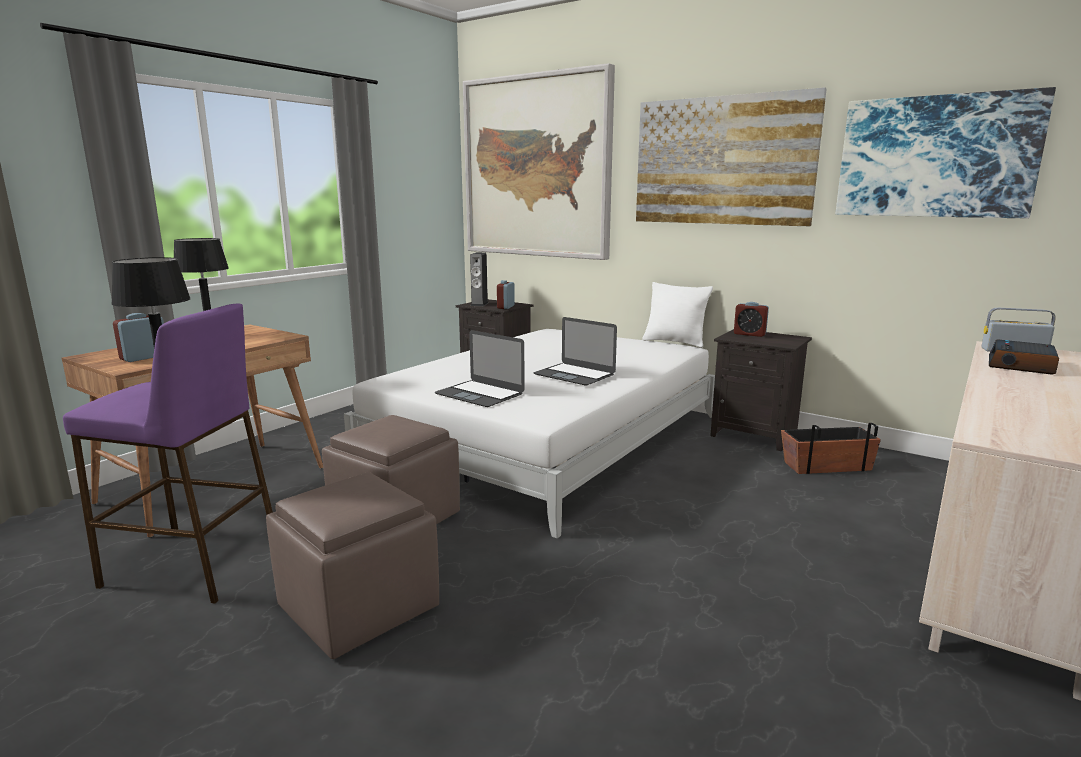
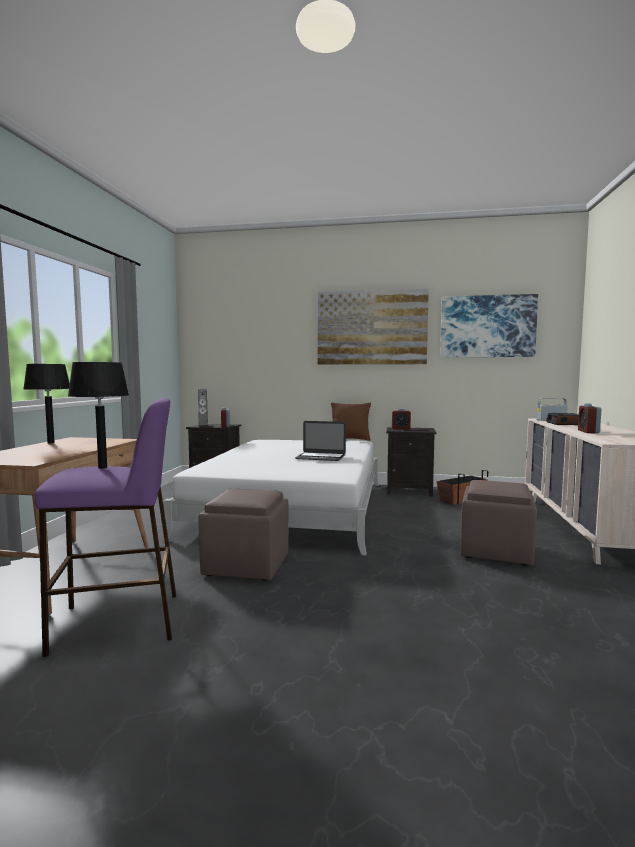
camera: 25 degrees left, 10 degrees down
alarm clock [113,313,164,362] -> alarm clock moved to [578,404,601,433]
brown ottoman [266,472,439,659] -> brown ottoman moved to [461,480,537,566]
laptop [435,330,525,407] -> none
picture [463,63,615,260] -> none
white pillow [642,282,713,348] -> brown pillow [331,402,371,441]

